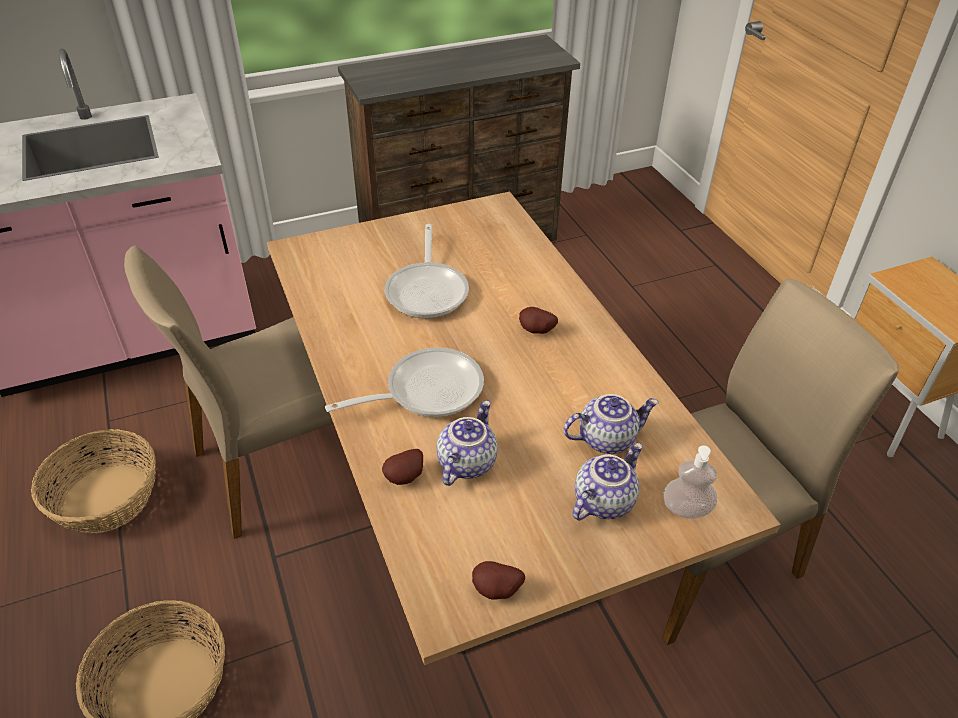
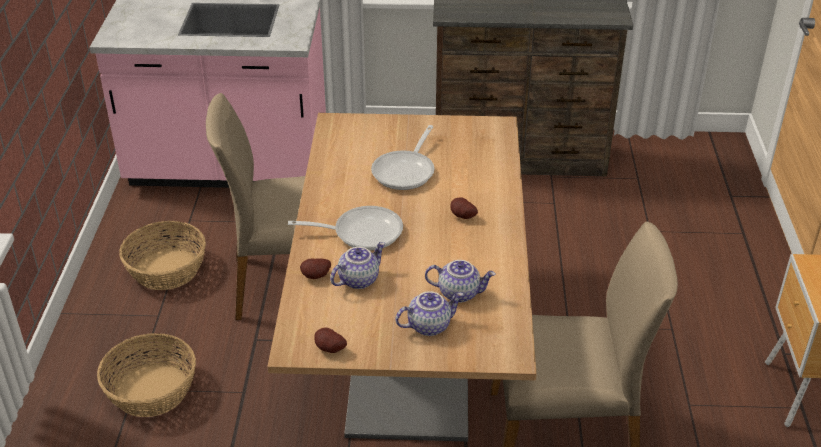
camera: 25 degrees right, 5 degrees down
soap dispenser [663,446,717,519] -> none

